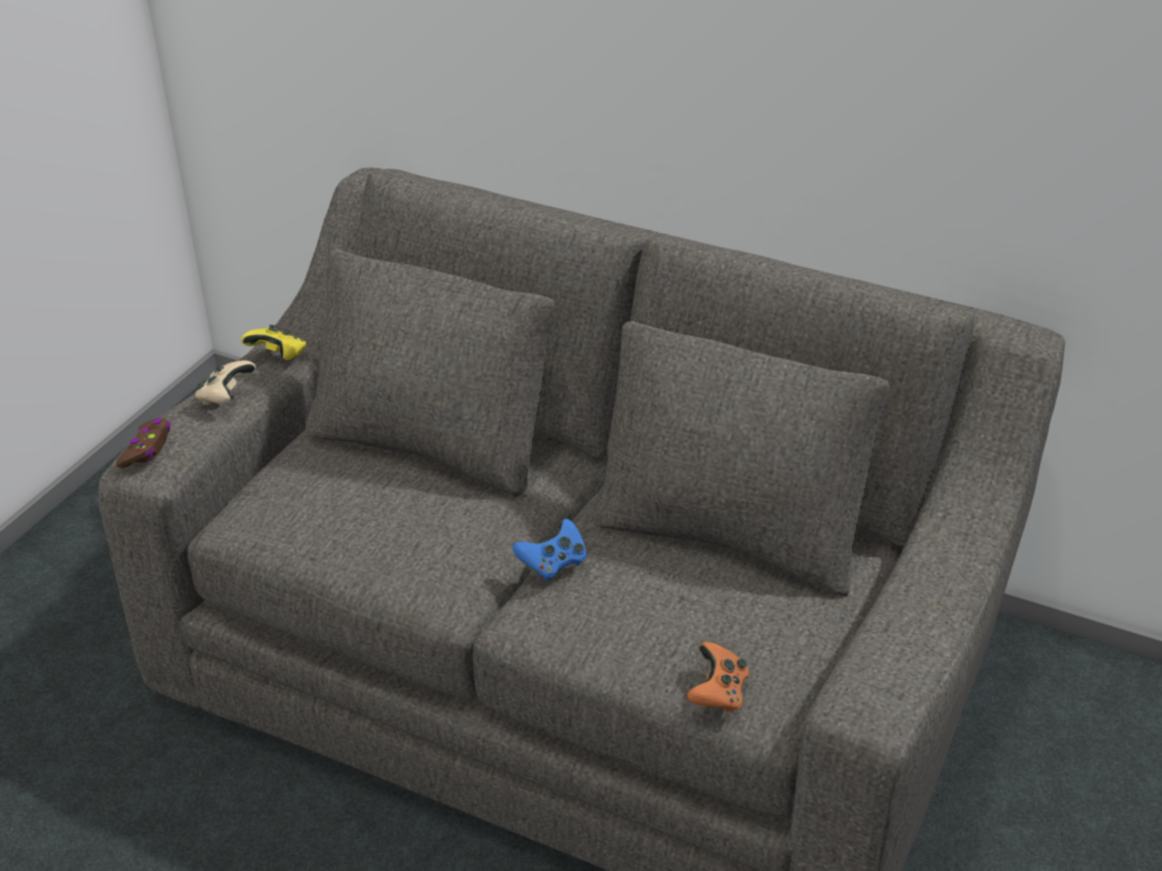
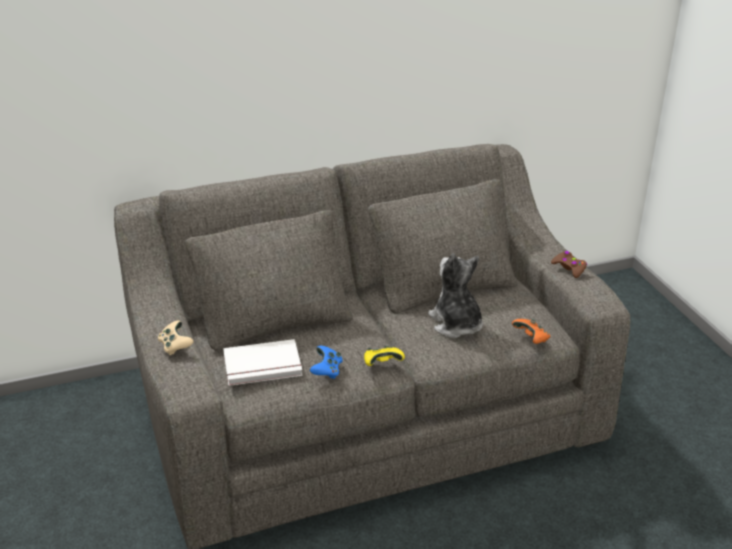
camera: 45 degrees left, 5 degrees down
brown game controller [116,418,170,468] -> brown game controller moved to [551,251,587,278]
yellow game controller [241,325,307,360] -> yellow game controller moved to [364,346,405,366]
blue game controller [513,519,587,581] -> blue game controller moved to [310,346,342,379]
none -> white book [223,339,303,386]
none -> plush toy [428,253,483,338]

